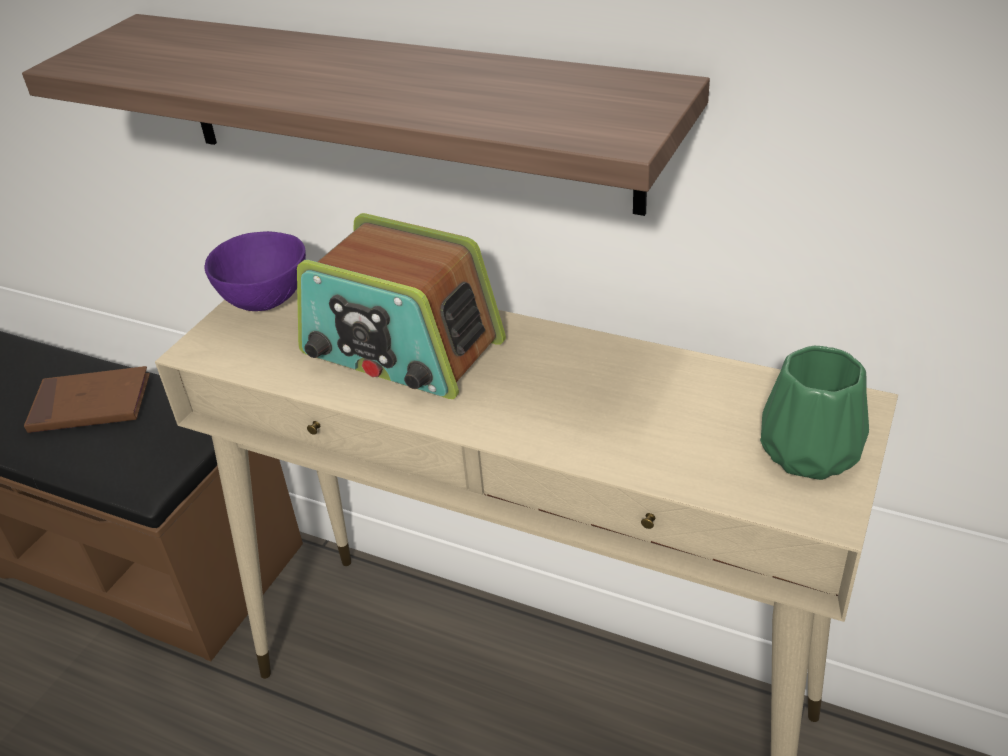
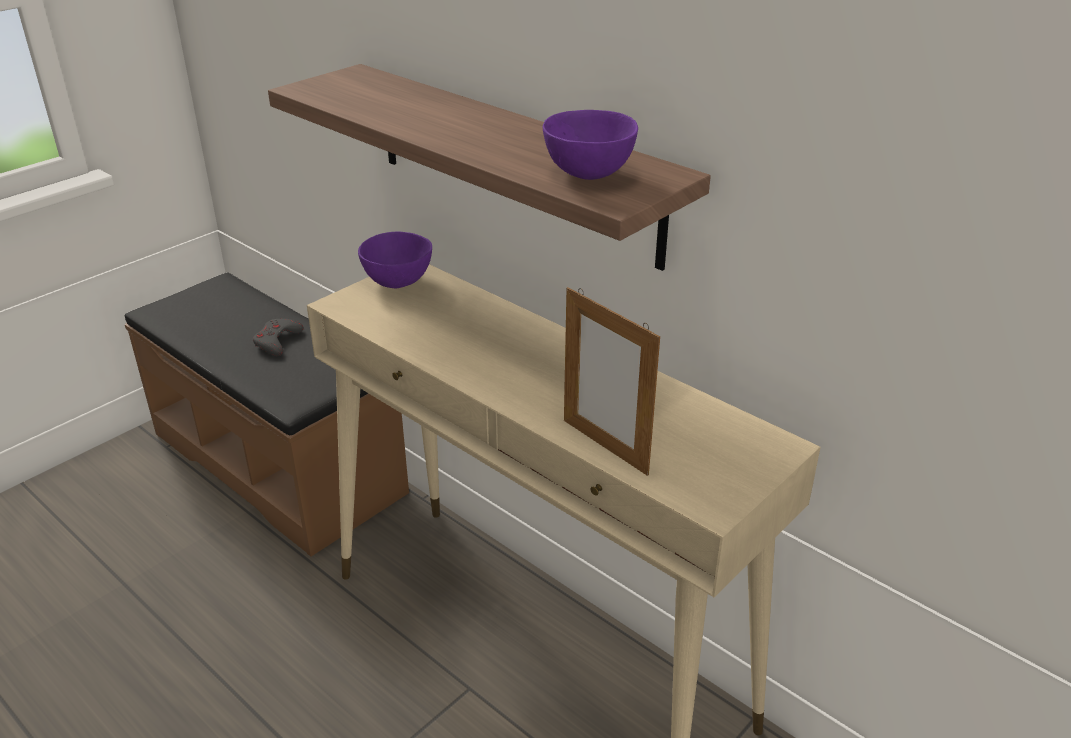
camera: 15 degrees right, 5 degrees down
brown book [24,366,150,433] -> grey game controller [253,319,304,356]
radio [297,213,506,399] -> none
green vase [760,346,869,480] -> none
none -> purple bowl [543,110,638,180]
none -> picture frame [564,287,660,476]

